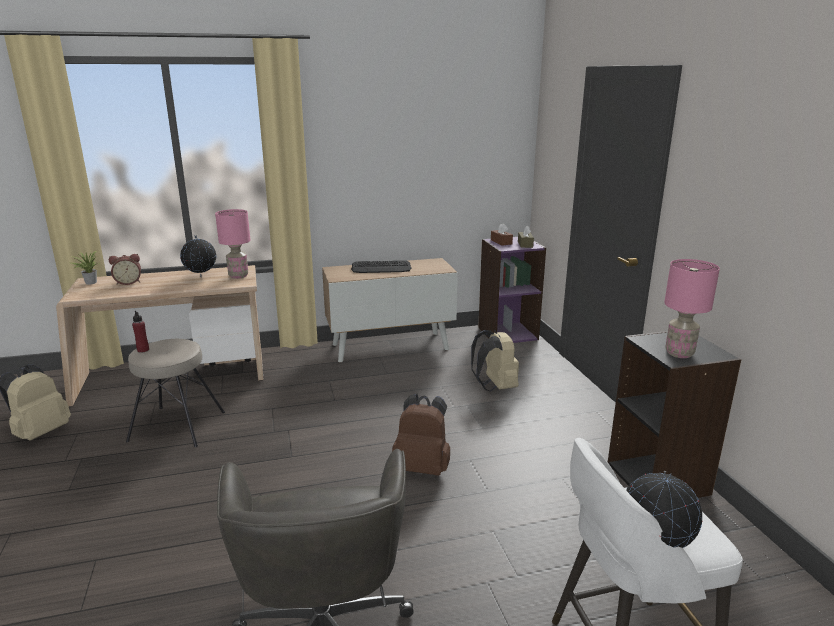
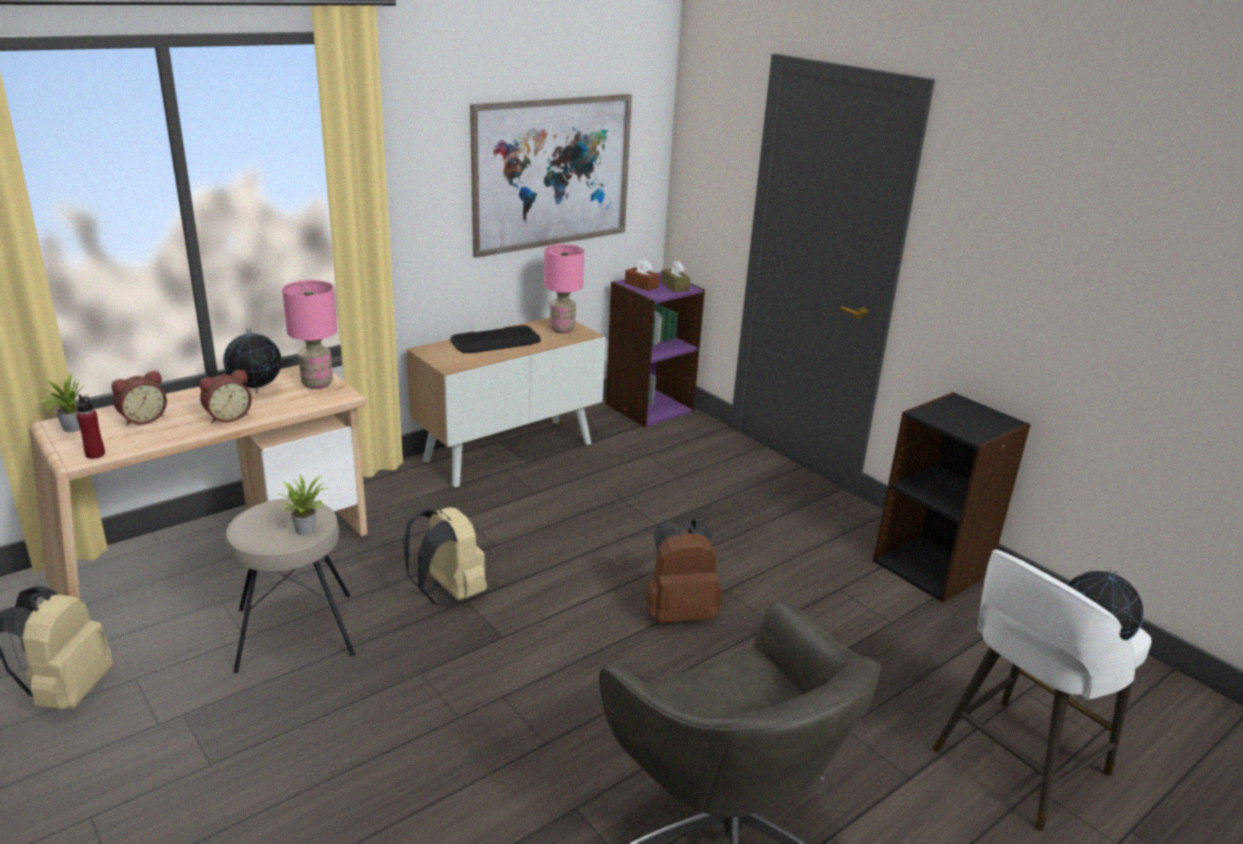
camera: 25 degrees left, 5 degrees up
red bottle [132,311,149,353] -> red bottle moved to [77,394,105,459]
beige backpack [471,330,519,392] -> beige backpack moved to [403,507,487,605]
pink table lamp [664,259,720,358] -> pink table lamp moved to [544,244,584,333]
none -> alarm clock [199,370,252,424]
none -> potted plant [280,474,330,536]
none -> picture [470,94,632,258]

